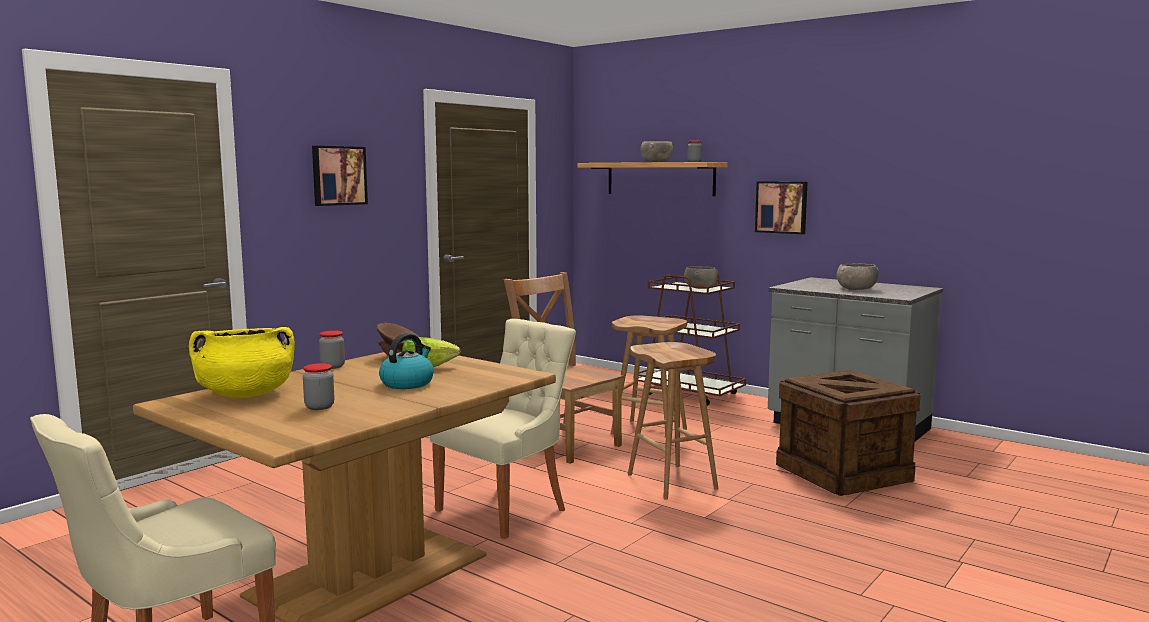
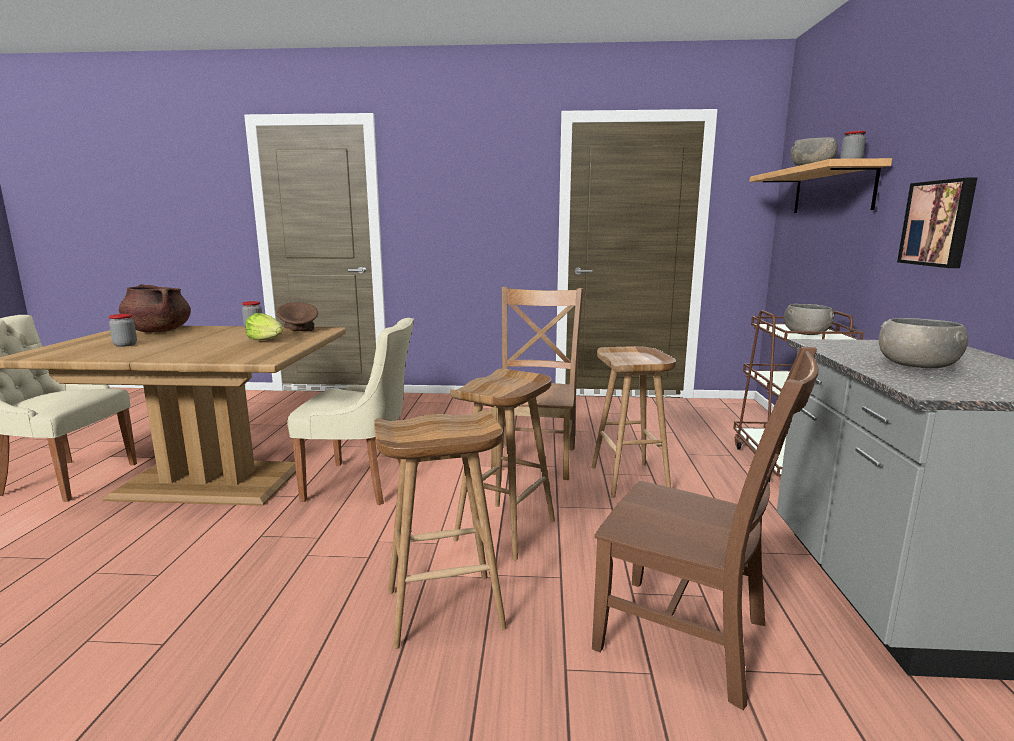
camera: 55 degrees right, 5 degrees up
yellow cooking pot [189,327,295,398] -> brown cooking pot [119,284,191,333]
picture [312,146,368,206] -> none
kettle [379,333,434,389] -> none
crate [776,371,920,496] -> brown chair [592,347,818,710]
none -> brown stool [374,410,507,649]

